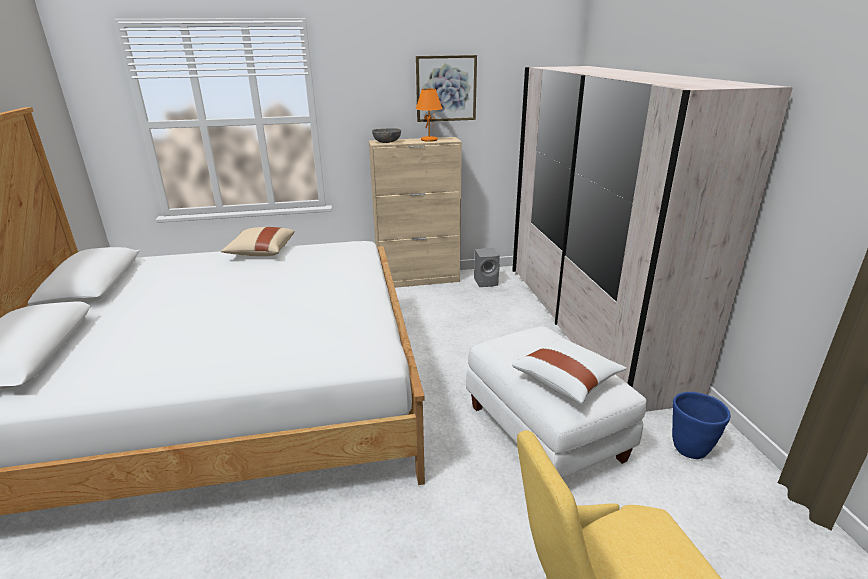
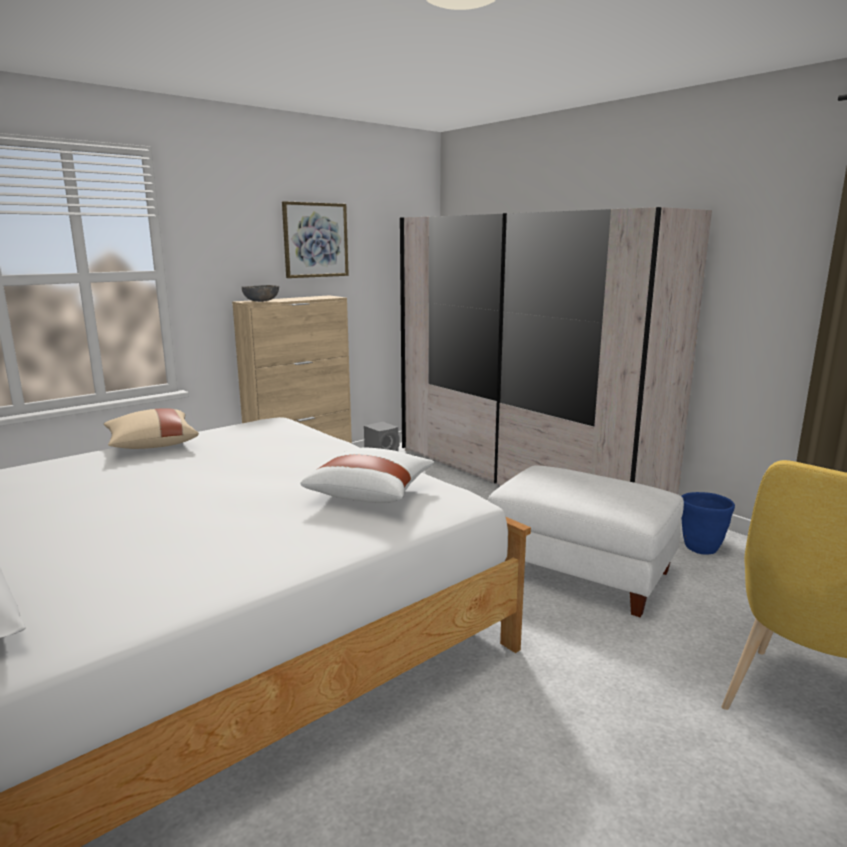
camera: 30 degrees left, 10 degrees down
orange table lamp [416,89,443,142] -> none
white pillow [512,337,627,404] -> white pillow moved to [300,448,434,503]

